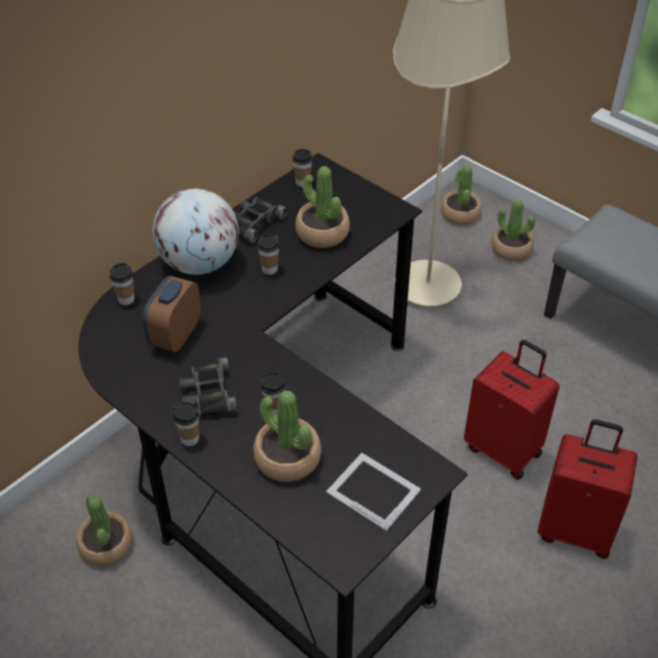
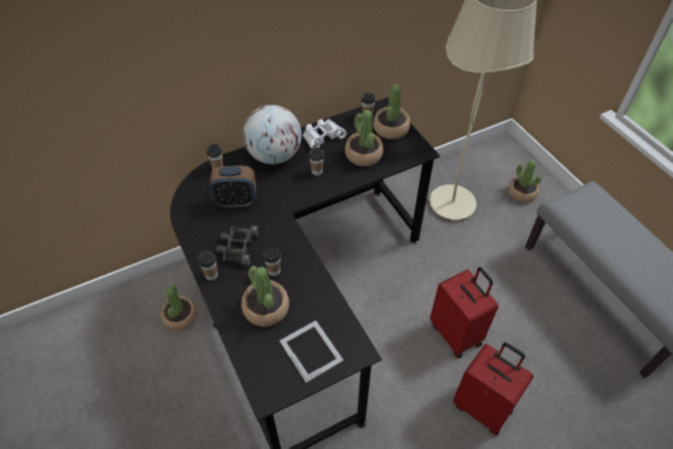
camera: 20 degrees right, 5 degrees up
alarm clock [143,276,201,352] -> alarm clock turned 135 degrees counterclockwise [210,166,256,208]
black binoculars [233,197,288,244] -> white binoculars [303,119,347,149]
potted plant [441,165,482,225] -> potted plant moved to [373,84,410,139]

